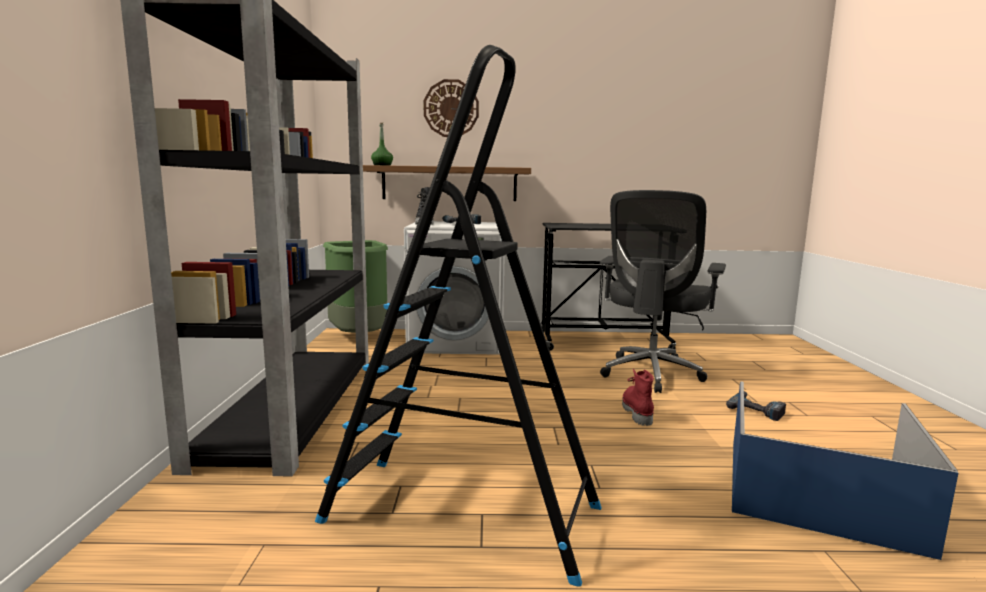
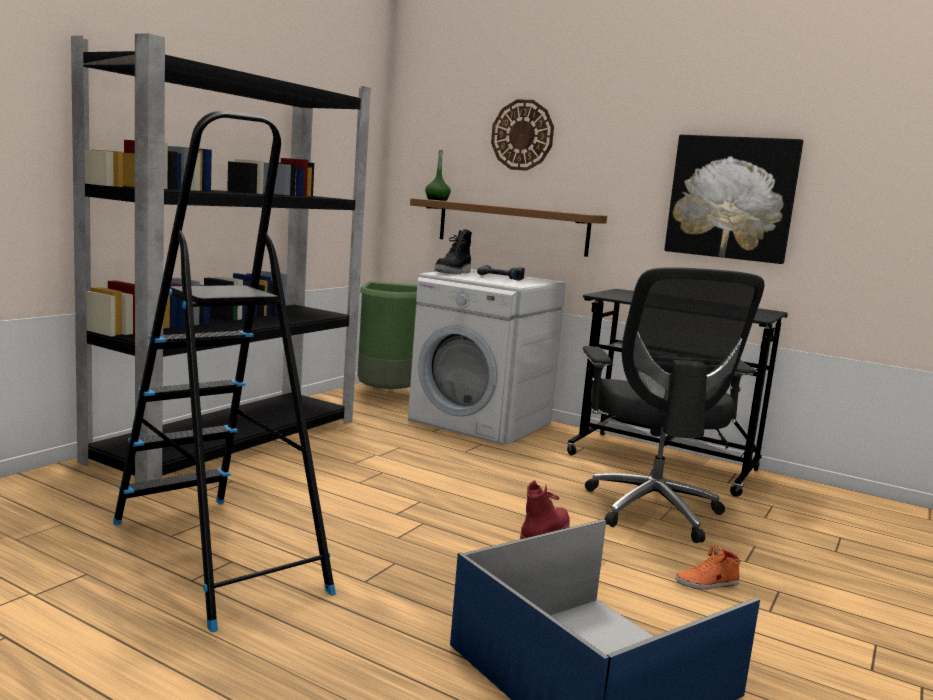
camera: 30 degrees right, 0 degrees up
office chair [600,190,726,393] -> office chair turned 60 degrees counterclockwise [583,267,764,543]
power drill [726,391,786,421] -> orange shoe [676,545,740,589]
none -> picture [664,135,803,264]

